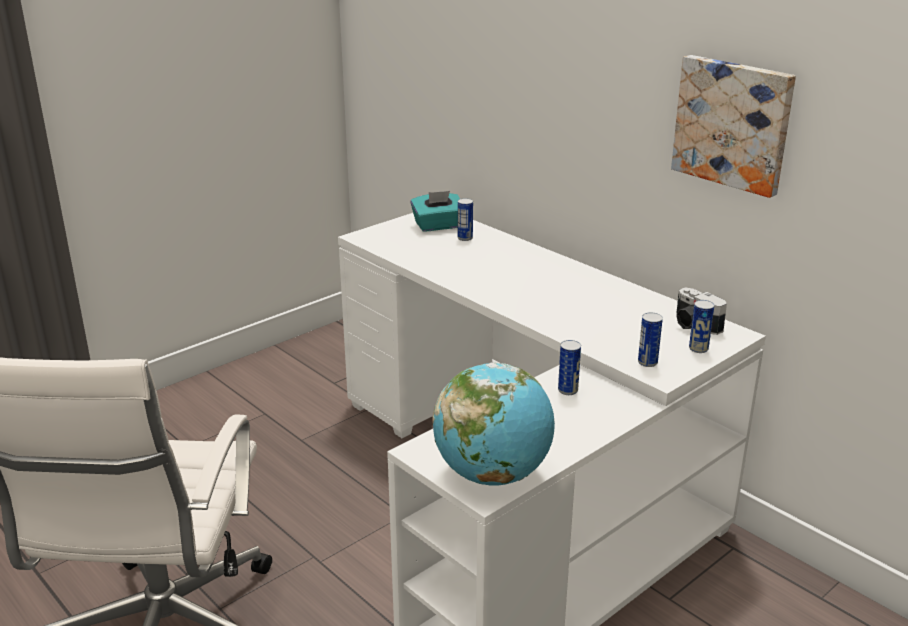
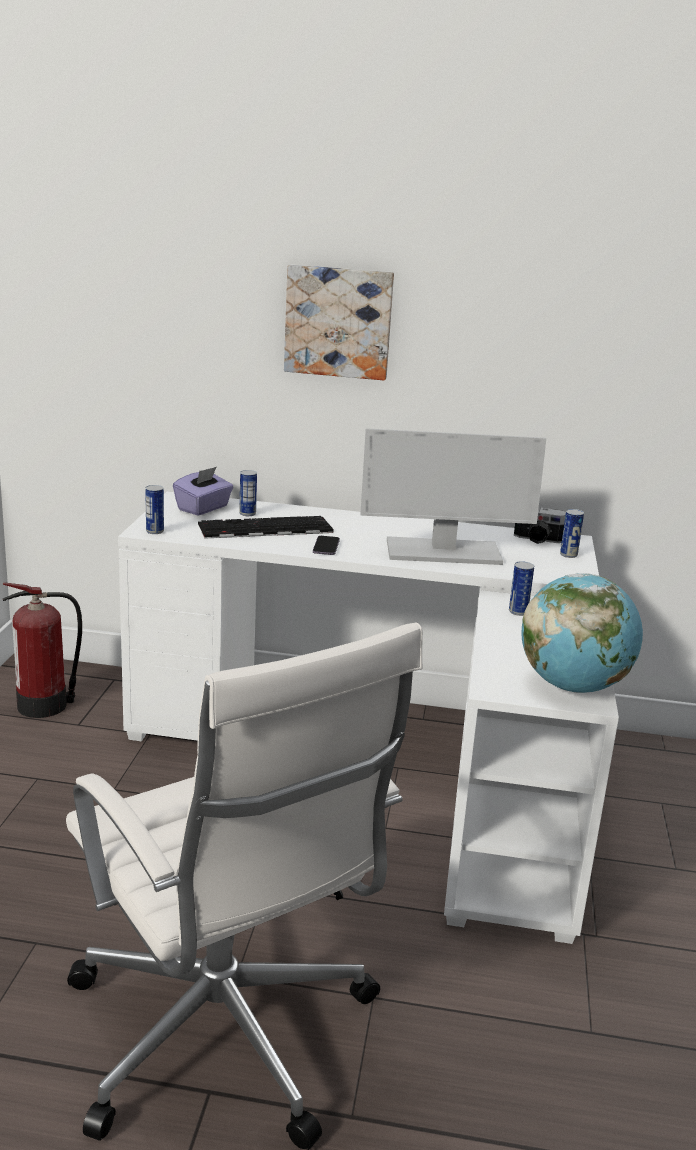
camera: 40 degrees left, 5 degrees down
turquoise tissue box [410,191,460,232] -> purple tissue box [173,467,233,515]
can [638,312,663,367] -> can moved to [145,485,164,534]
picture [671,55,796,198] -> picture moved to [284,265,394,381]
none -> fire extinguisher [3,582,82,718]
none -> keyboard [198,516,333,539]
none -> phone [313,536,340,555]
none -> monitor [360,428,546,565]

